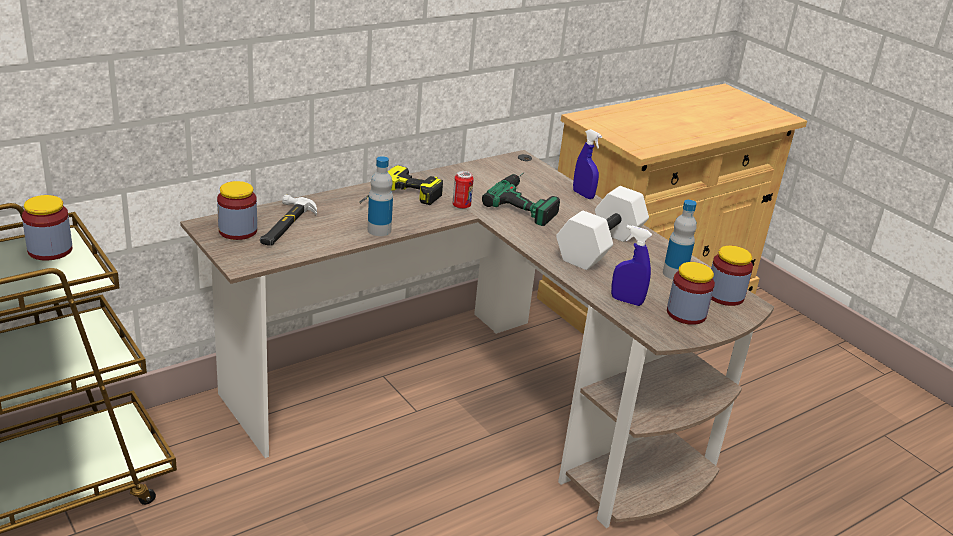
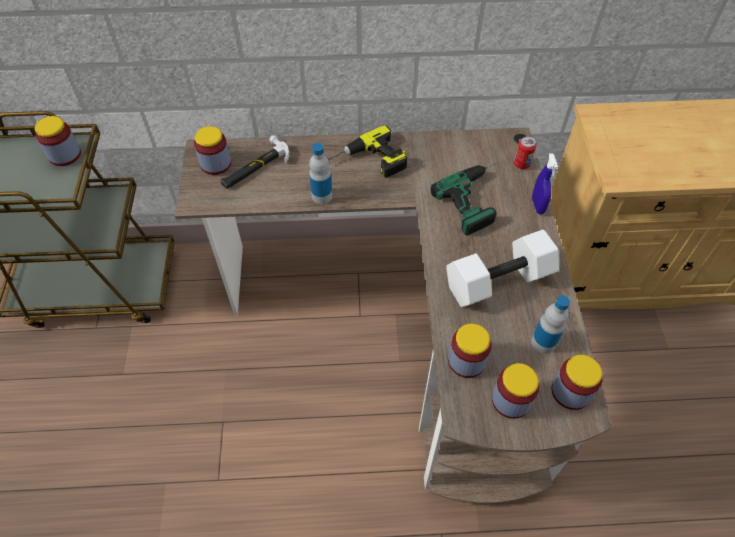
camera: 35 degrees right, 25 degrees up
can [452,171,474,209] -> can moved to [514,137,536,169]
blue spray bottle [611,225,652,306] -> jar [448,323,492,378]

